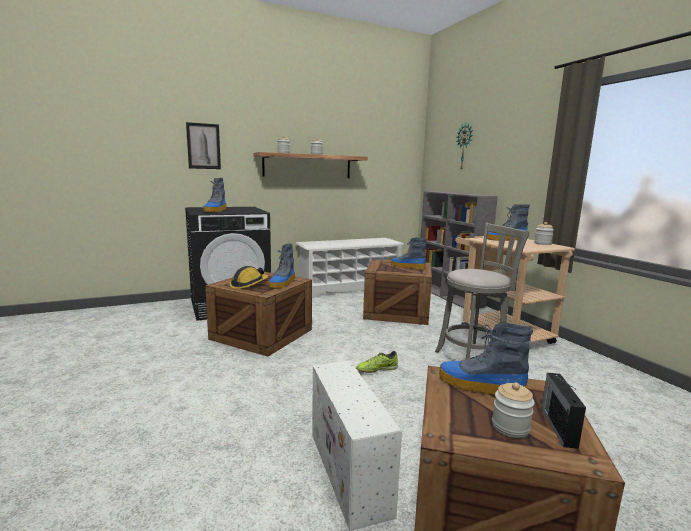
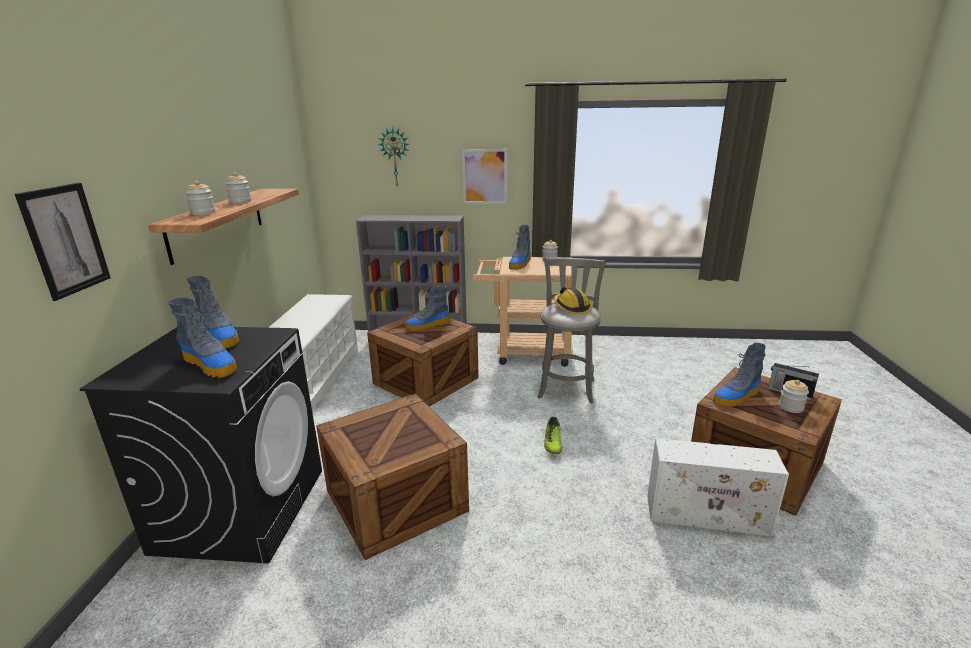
camera: 60 degrees left, 10 degrees up
hard hat [229,266,268,289] -> hard hat moved to [554,287,592,315]
boot [268,244,295,289] -> boot moved to [187,276,239,348]
none -> picture [462,149,507,204]

